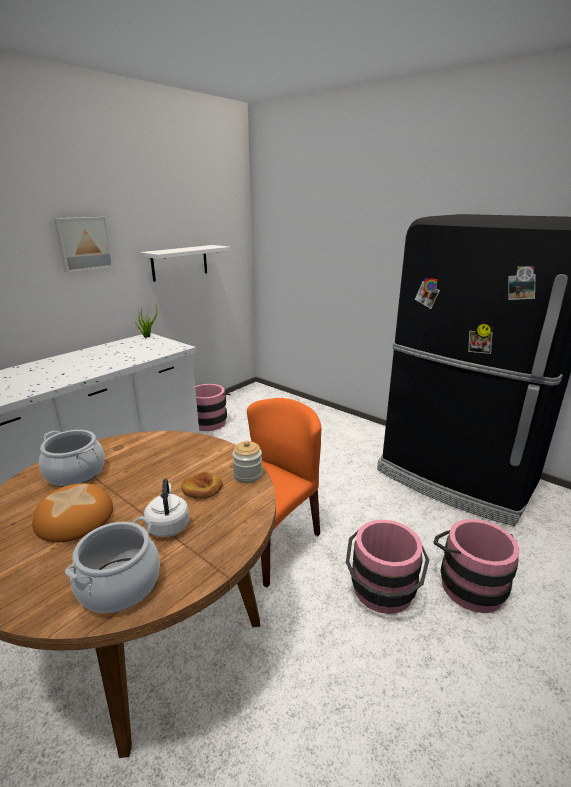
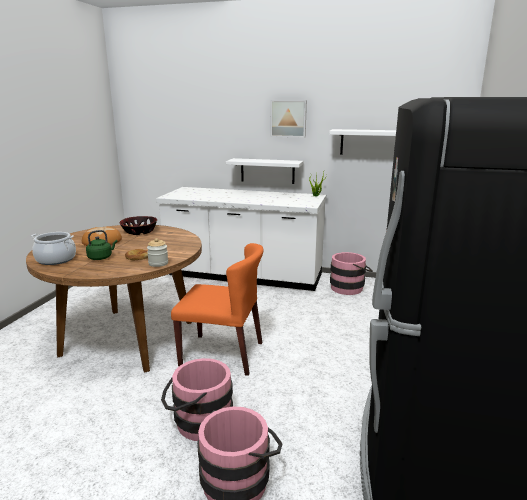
camera: 65 degrees right, 5 degrees down
cooking pot [39,430,105,487] -> bowl [119,216,157,235]
white kettle [144,478,189,537] -> green kettle [86,230,118,260]
none -> white shelf [226,158,304,184]

